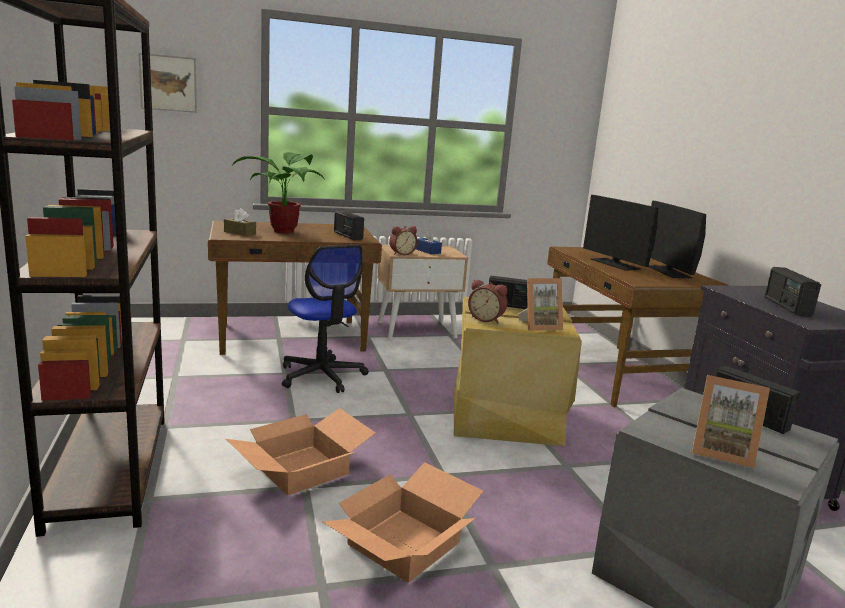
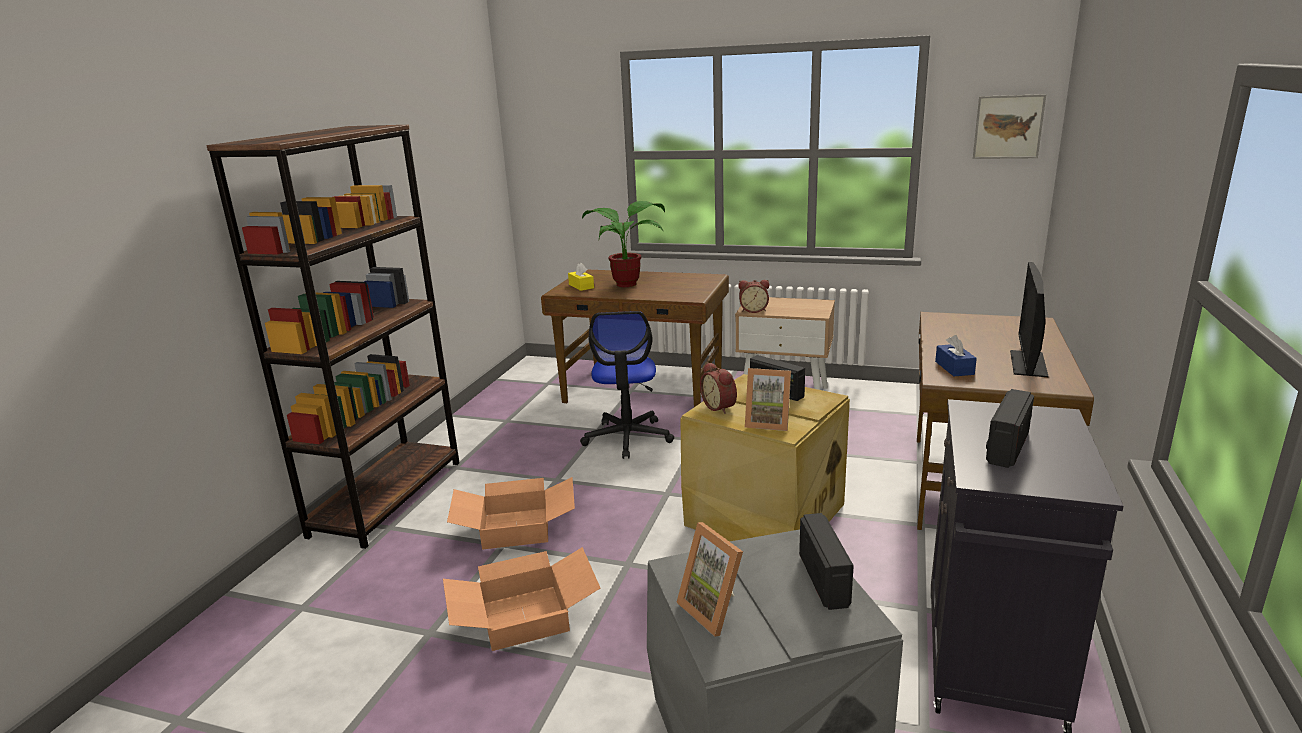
camera: 35 degrees right, 5 degrees up
picture [139,53,197,113] -> picture moved to [973,94,1046,159]
brown tissue box [224,208,256,236] -> yellow tissue box [568,263,594,291]
radio [334,210,364,240] -> none
blue tissue box [416,230,442,254] -> blue tissue box moved to [935,335,977,376]
monitor [583,195,658,271] -> none

